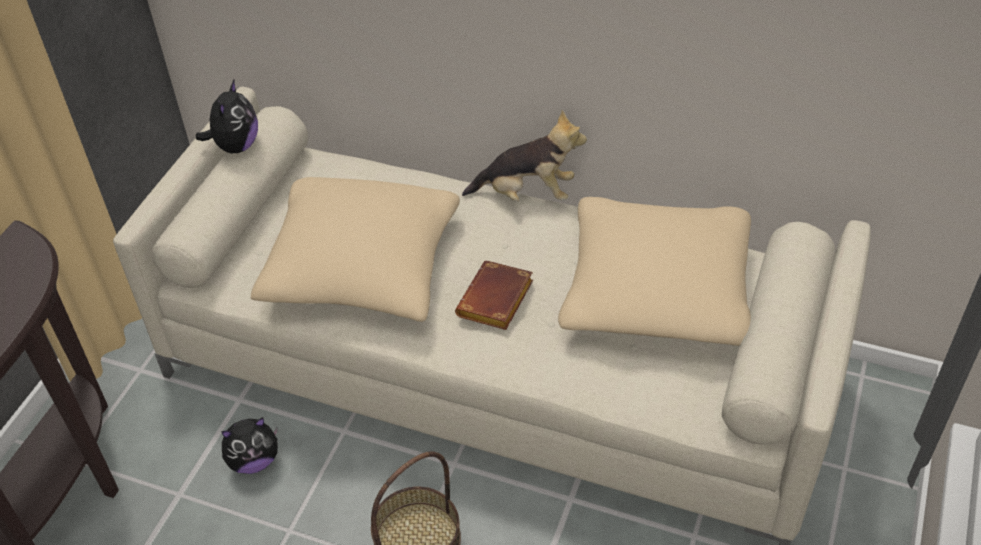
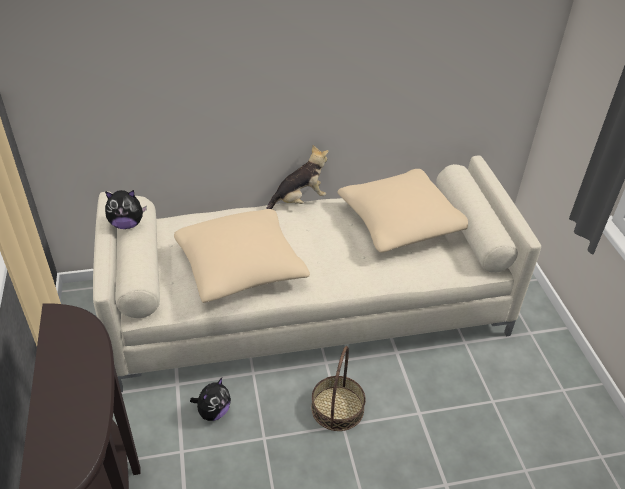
camera: 35 degrees left, 5 degrees down
plush toy [196,80,258,153] -> plush toy turned 105 degrees clockwise [105,190,147,229]
brown book [455,260,533,330] -> none

